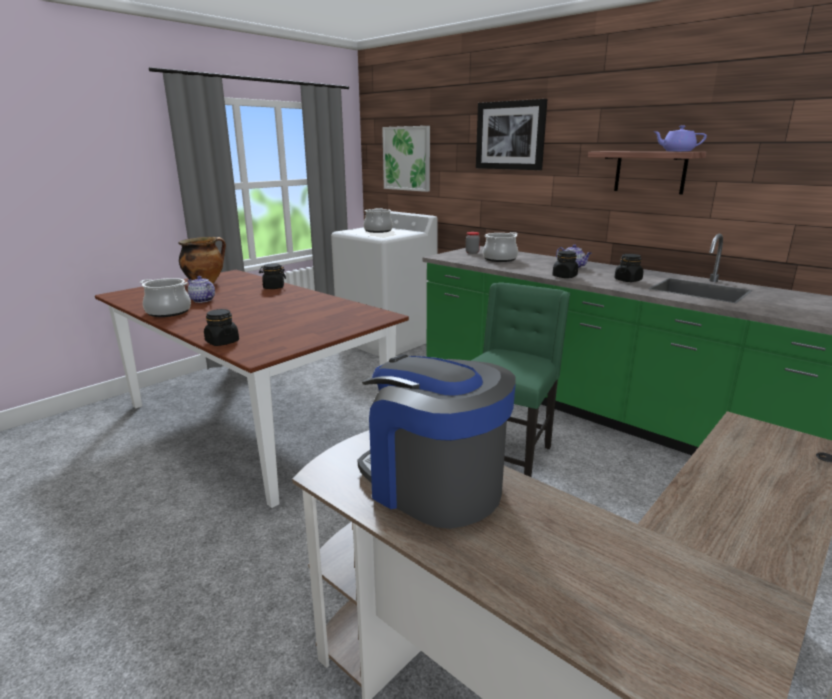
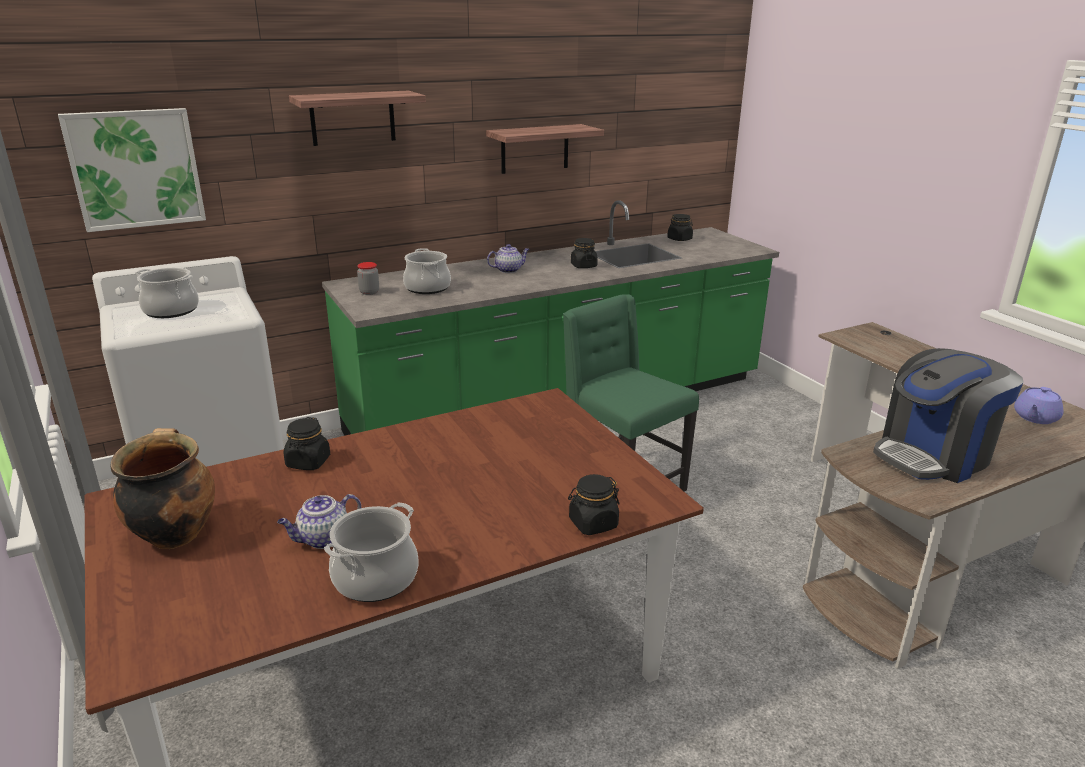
camera: 70 degrees left, 5 degrees up
picture [476,99,547,170] -> shelf [289,91,426,146]
black jar [552,251,578,278] -> black jar moved to [667,214,693,241]
purple teapot [653,125,707,152] -> purple teapot moved to [1014,387,1063,424]

